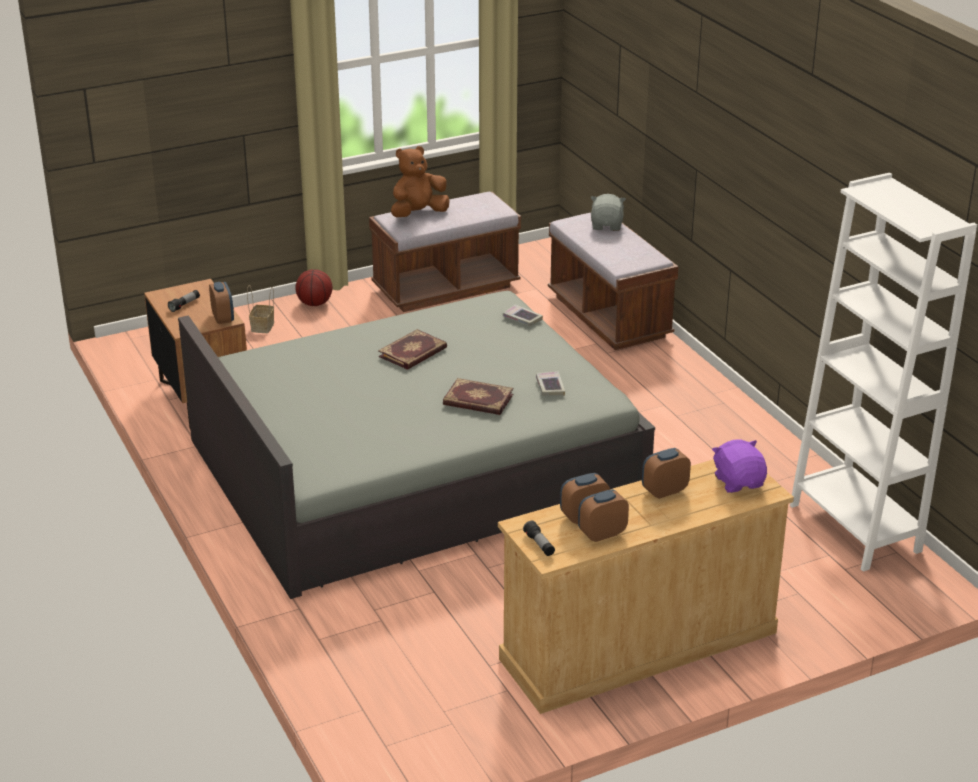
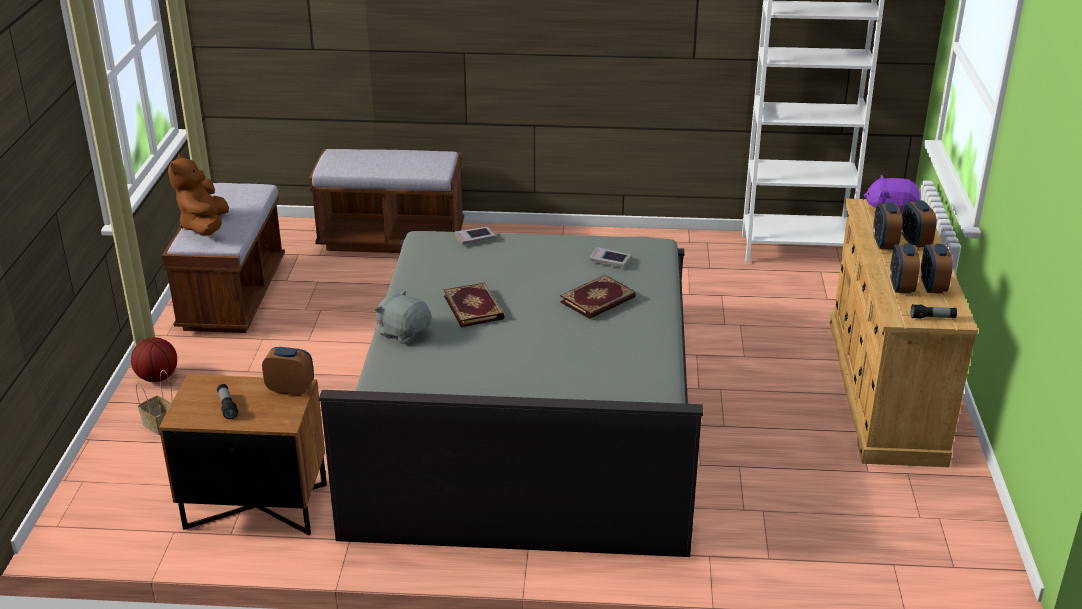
camera: 60 degrees left, 0 degrees up
grey plush toy [590,194,626,231] -> grey plush toy moved to [375,291,431,344]
none -> alarm clock [901,200,937,247]

